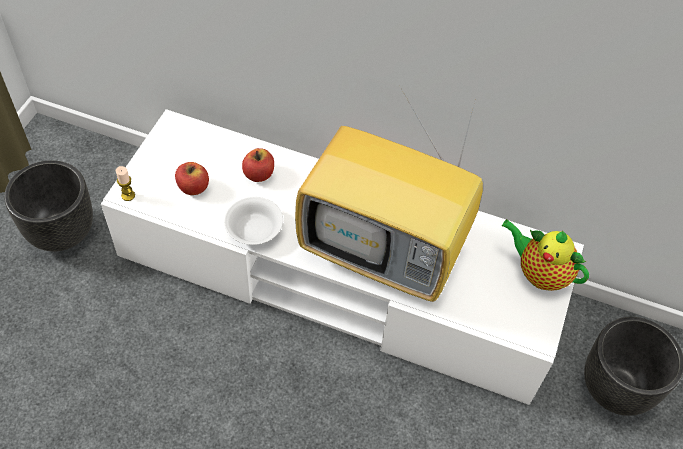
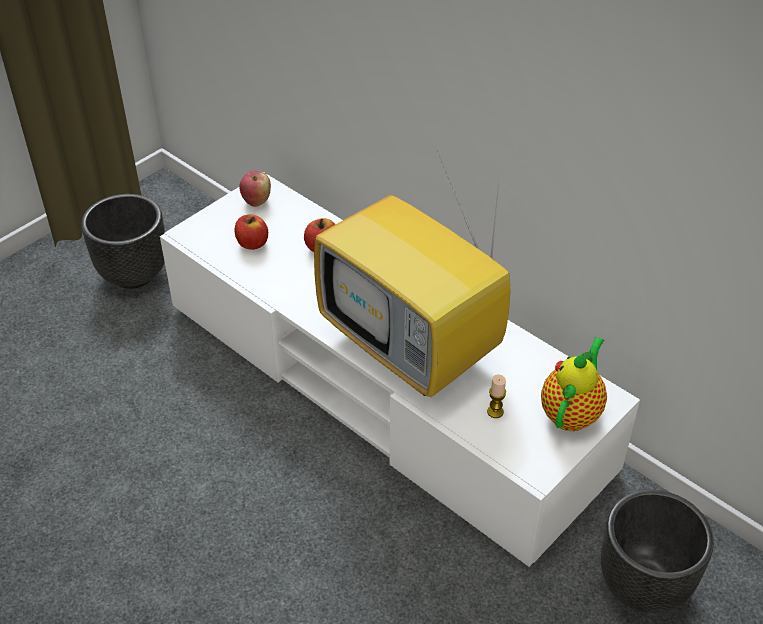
camera: 25 degrees right, 10 degrees down
candle [116,166,135,201] -> candle moved to [487,375,506,418]
white bowl [224,197,283,245] -> none
teapot [501,219,589,291] -> teapot turned 60 degrees clockwise [541,337,607,431]
none -> apple [239,171,271,207]

